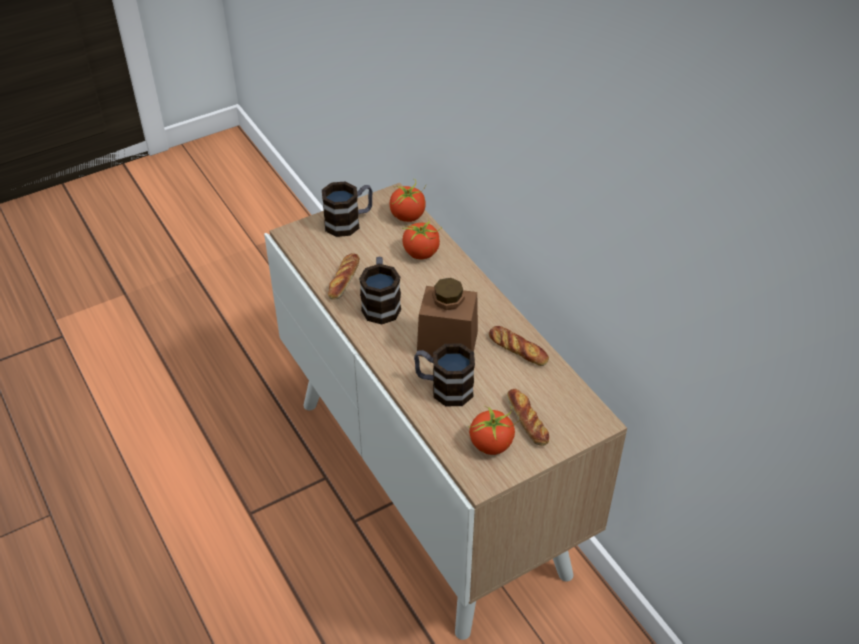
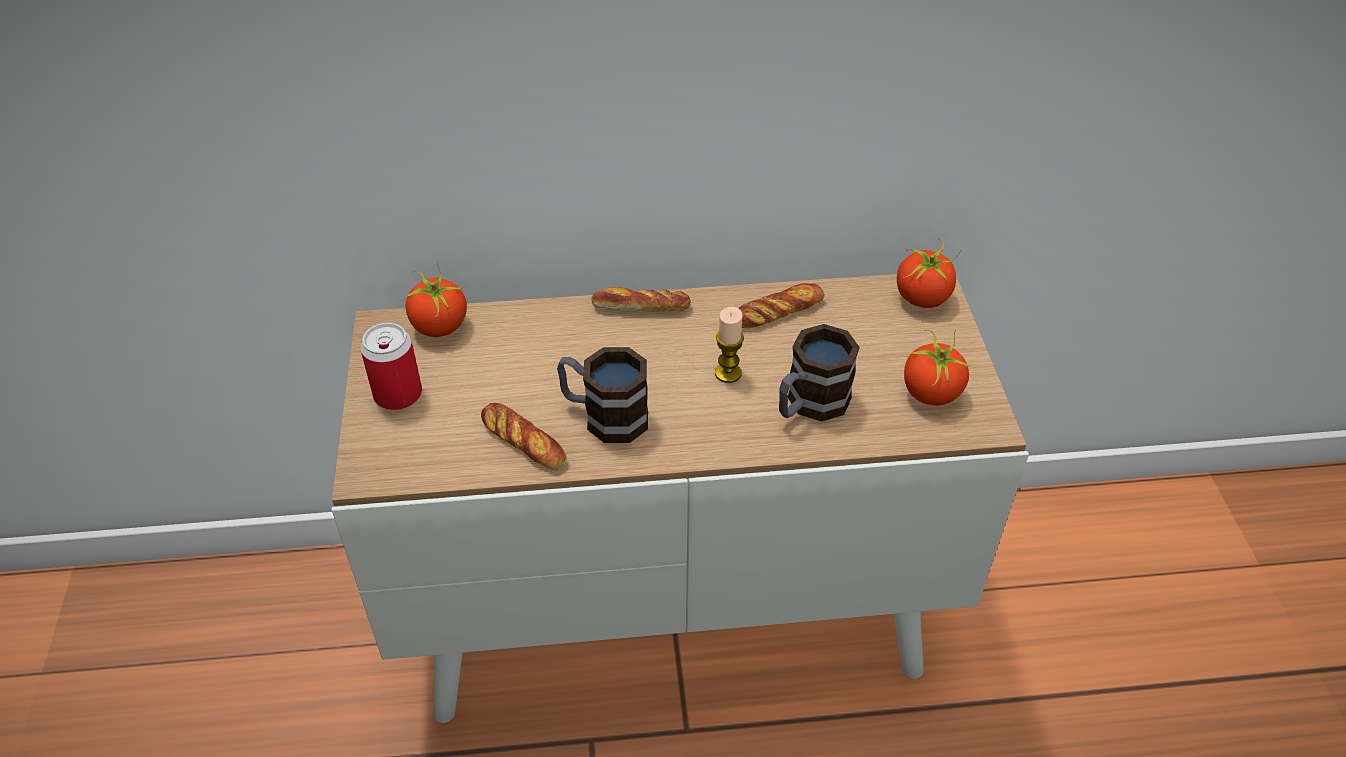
camera: 65 degrees left, 0 degrees up
mug [322,181,373,237] -> can [360,323,422,410]
tomato [402,220,442,260] -> tomato moved to [897,239,962,308]
brown jar [417,278,478,357] -> candle [715,307,744,383]
bread [507,389,549,446] -> bread moved to [591,287,691,311]

